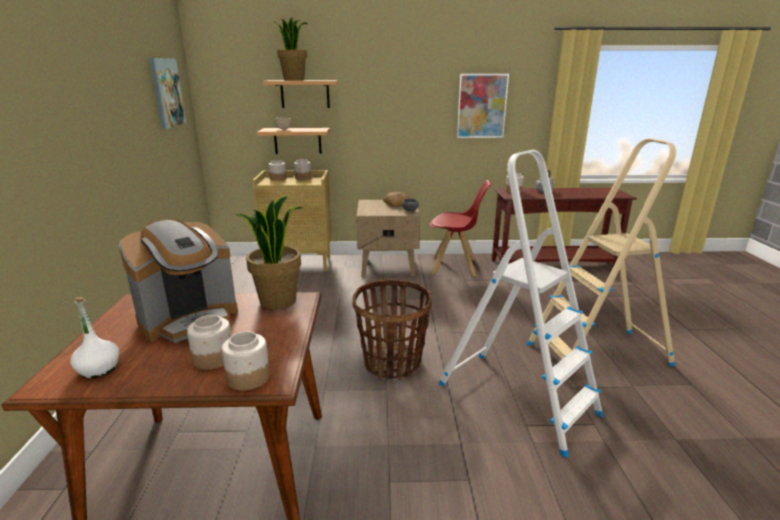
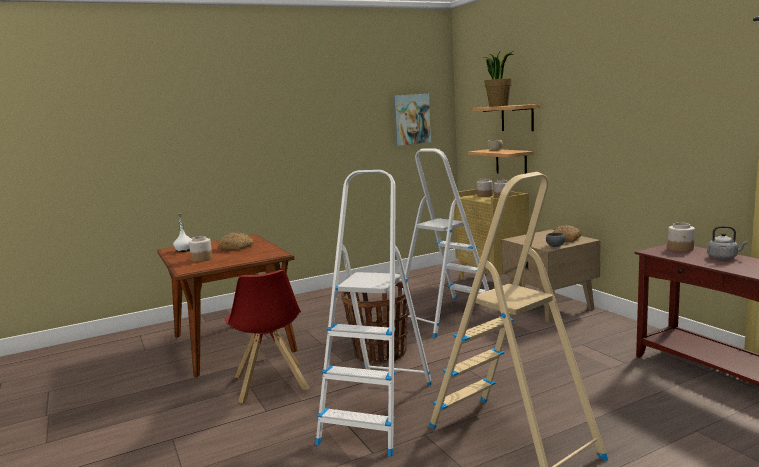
camera: 65 degrees right, 10 degrees down
coffee machine [119,219,238,343] -> bread [218,232,254,250]
jar [222,331,270,391] -> none
potted plant [234,195,302,309] -> none
red chair [430,180,492,277] -> red chair moved to [225,270,310,403]
picture [457,74,509,138] -> none
none -> white step ladder [401,149,492,338]

